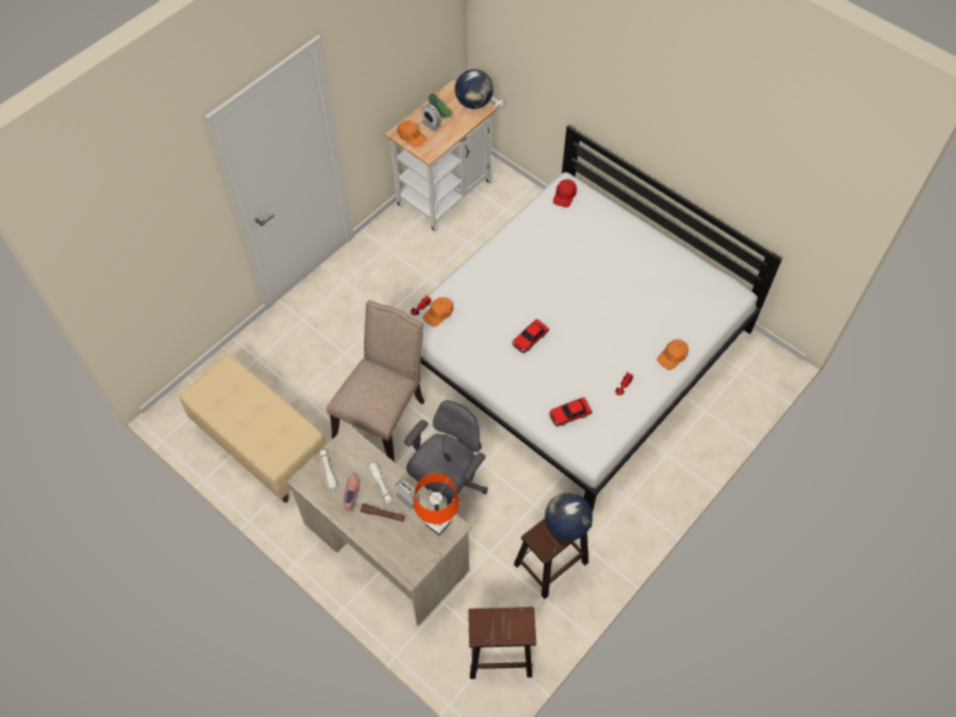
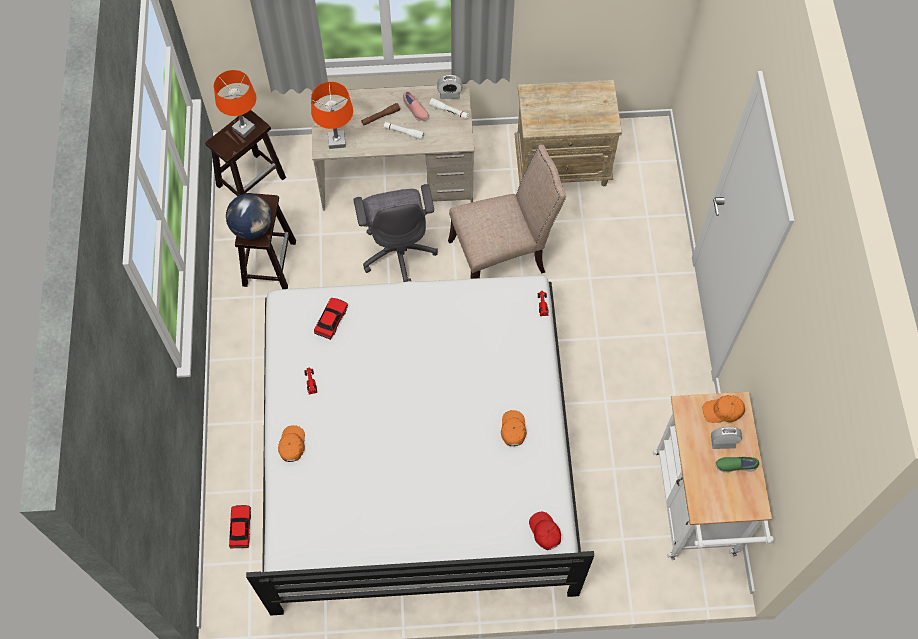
camera: 135 degrees right, 5 degrees up
beige bench [179,355,327,503] -> beige nightstand [514,80,622,186]
beige chair [327,300,425,461] -> beige chair turned 90 degrees counterclockwise [448,144,566,279]
alarm clock [395,480,420,509] -> alarm clock moved to [437,75,462,99]
orange cap [423,297,453,327] -> orange cap moved to [501,410,527,446]
globe [455,69,493,109] -> none
toy car [512,319,549,353] -> toy car moved to [229,505,251,548]
none -> orange table lamp [214,70,256,138]

